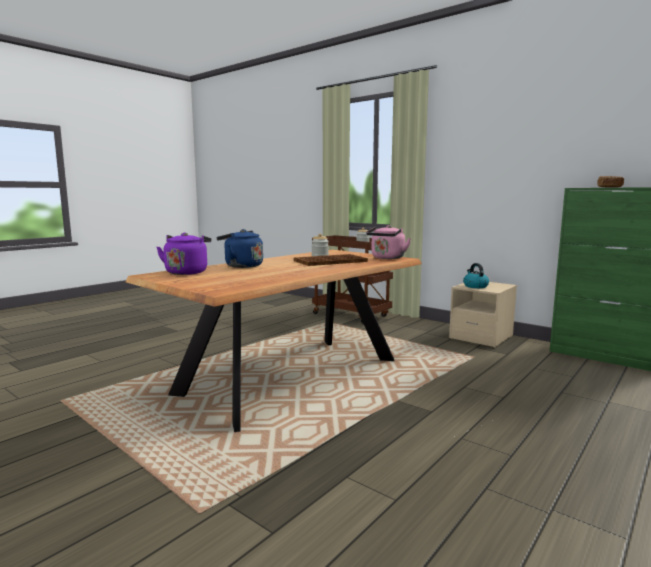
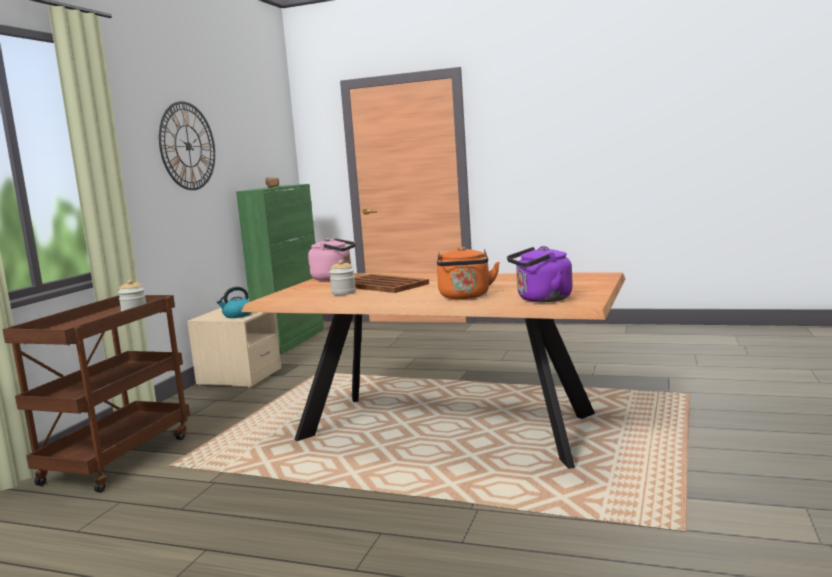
camera: 110 degrees left, 0 degrees up
blue kettle [216,229,263,268] -> orange kettle [437,246,500,299]
none -> wall clock [159,101,215,190]

